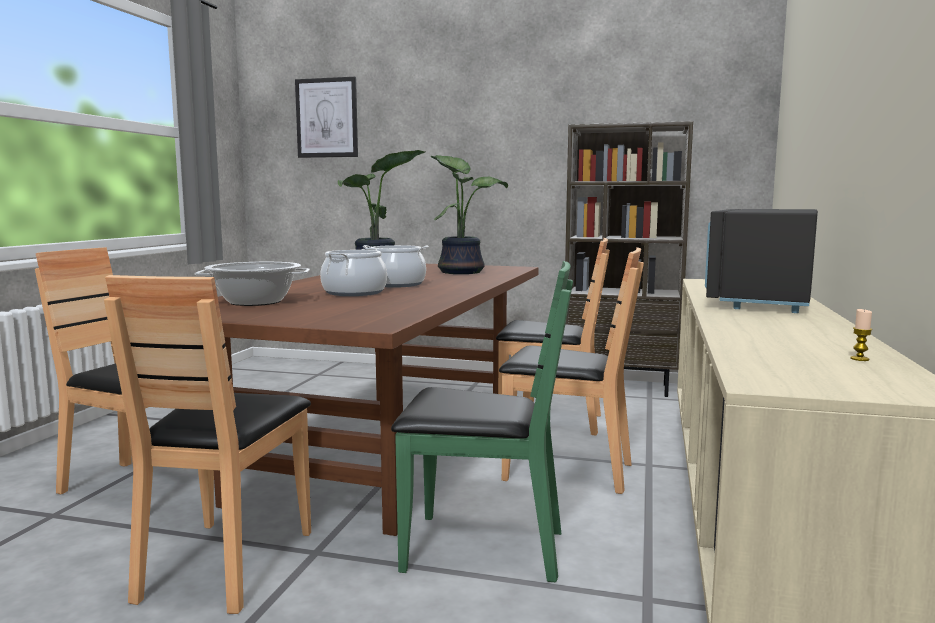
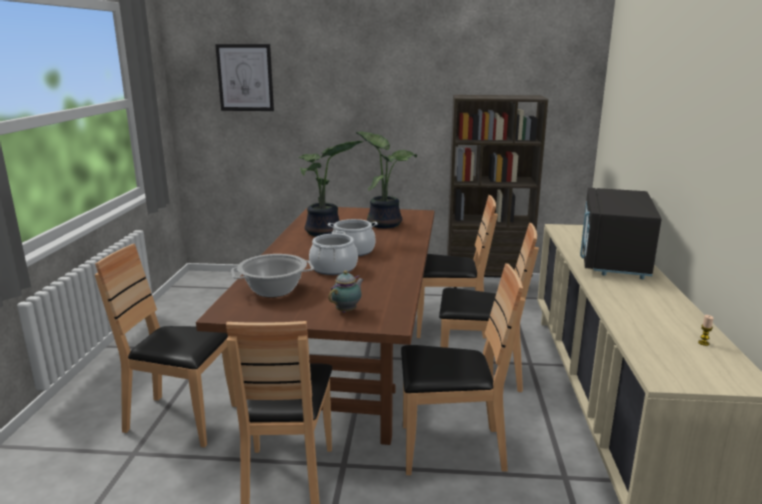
camera: 10 degrees left, 10 degrees up
green chair [391,261,573,582] -> brown chair [401,263,525,475]
none -> teapot [328,270,364,313]

